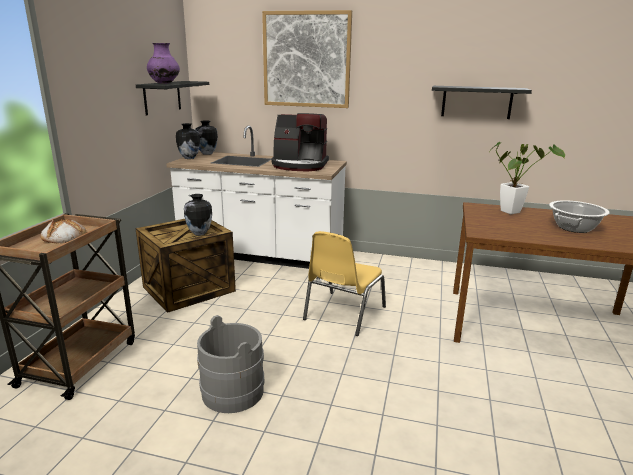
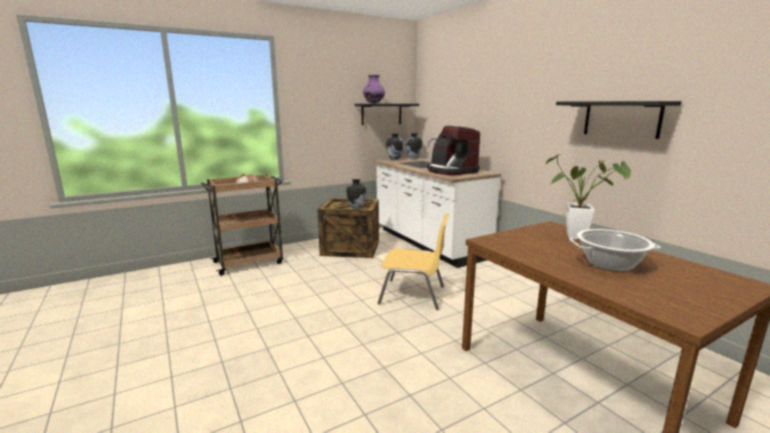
camera: 45 degrees right, 5 degrees down
grey bucket [197,315,264,413] -> none
picture [262,10,352,108] -> none
yellow chair [303,231,386,336] -> yellow chair turned 150 degrees counterclockwise [378,213,449,310]

